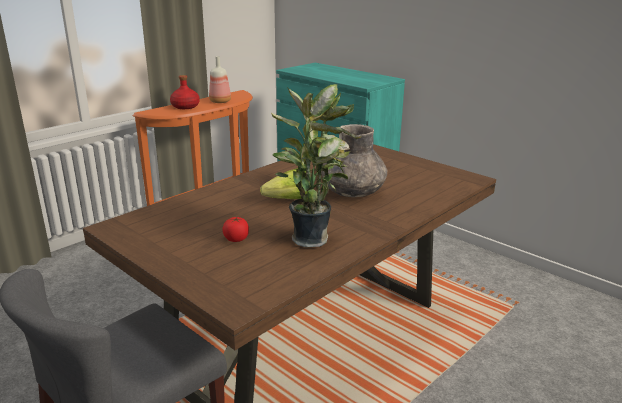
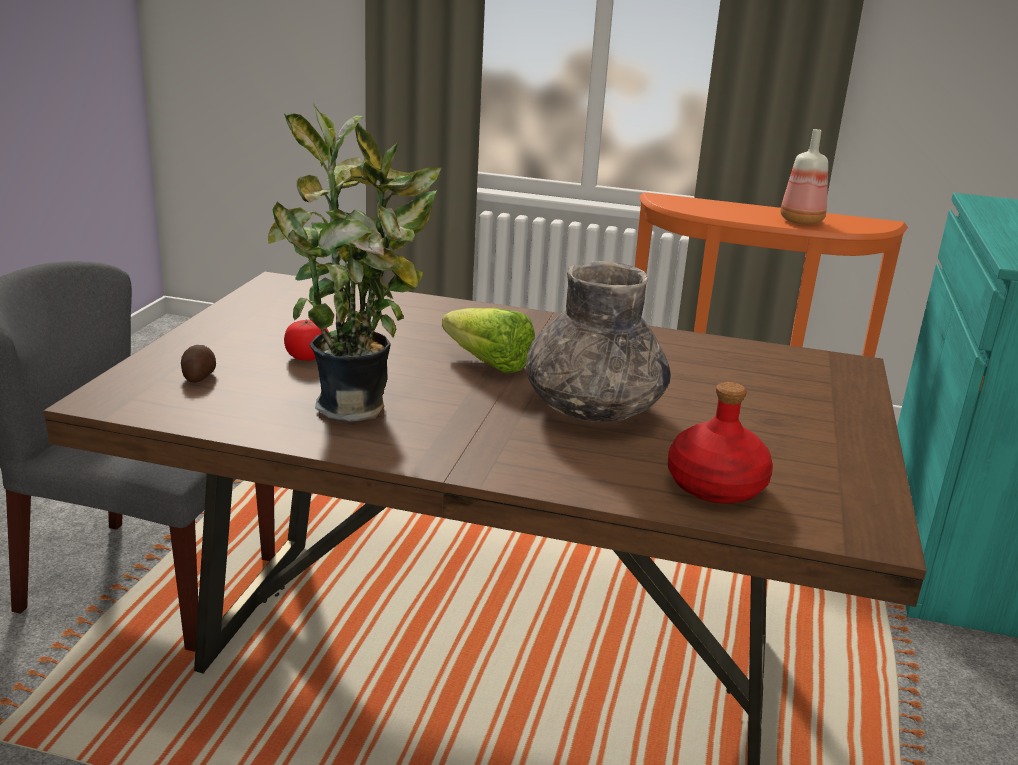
camera: 60 degrees right, 0 degrees up
red bottle [170,75,200,109] -> red bottle moved to [668,382,773,504]
none -> potato [181,345,216,383]

